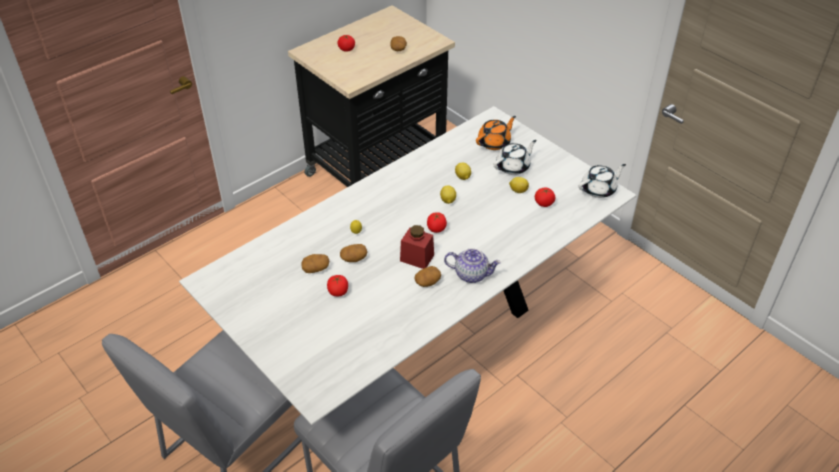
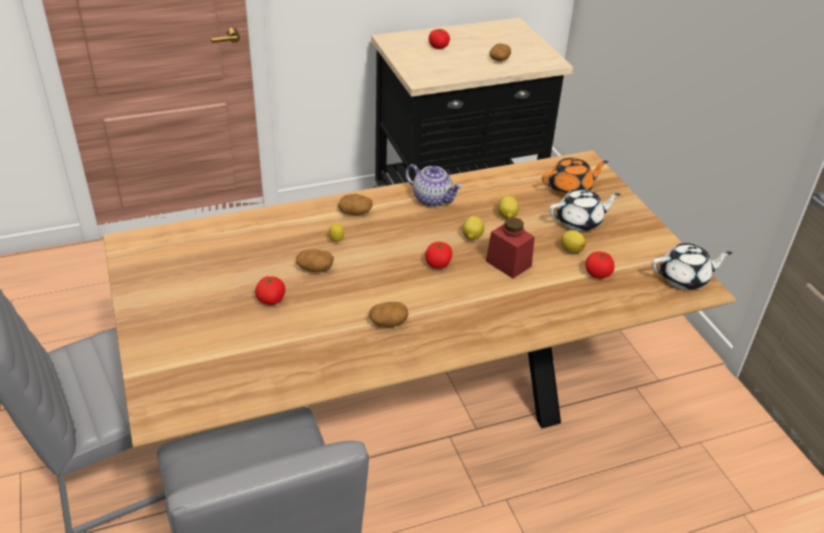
camera: 20 degrees right, 5 degrees down
white dining table [179,106,637,425] -> brown dining table [103,150,736,447]
potato [301,254,329,273] -> potato moved to [338,194,373,215]
red jar [400,225,434,269] -> red jar moved to [486,217,535,279]
teapot [444,248,501,283] -> teapot moved to [405,164,462,207]

